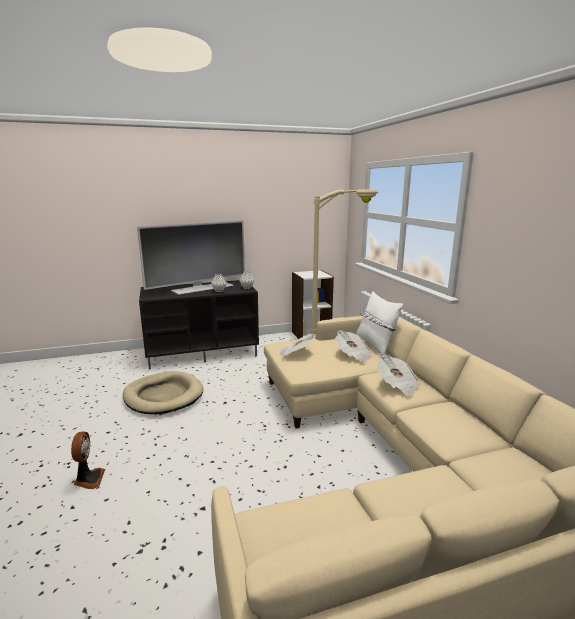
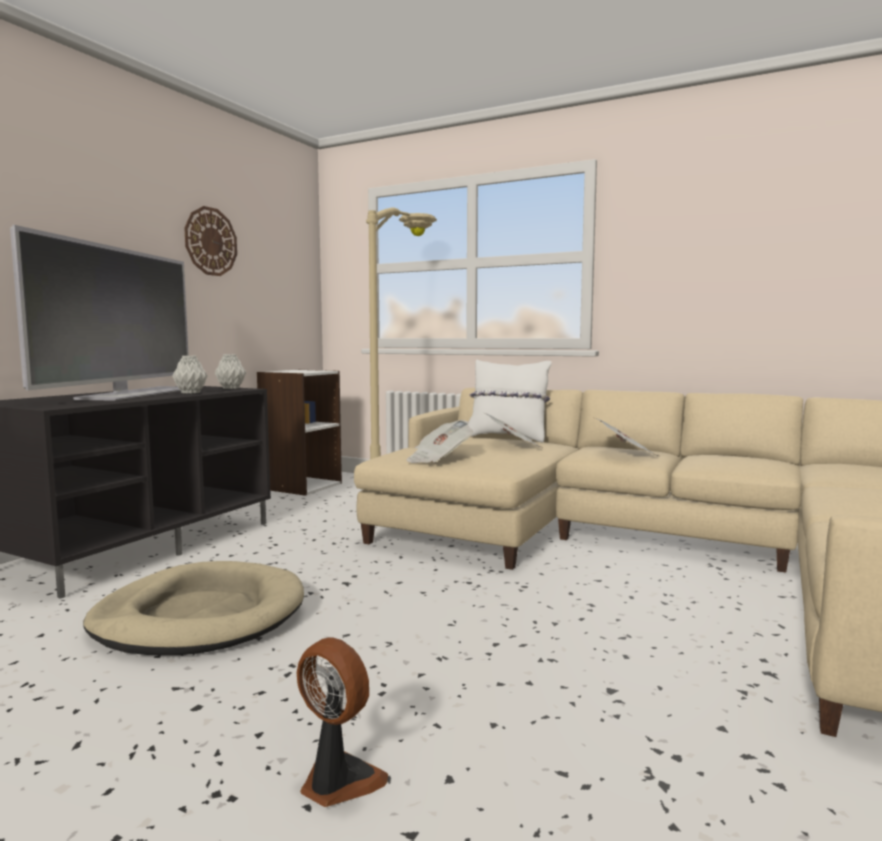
camera: 45 degrees left, 10 degrees down
none -> wall clock [184,206,237,276]

